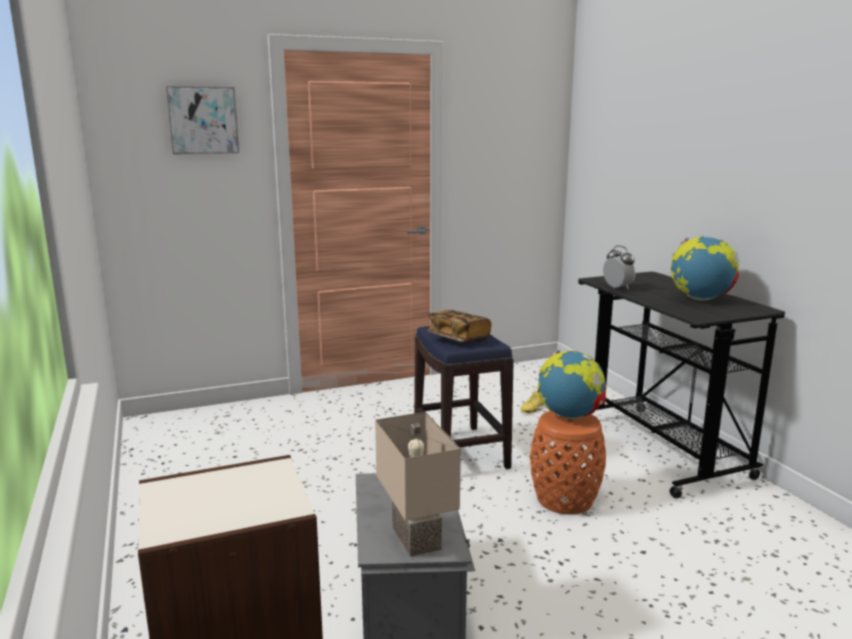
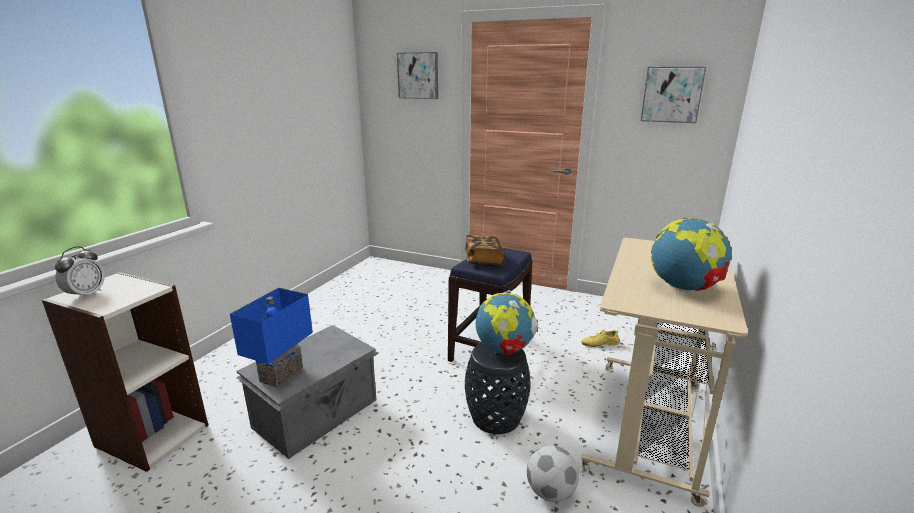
camera: 45 degrees right, 5 degrees up
beige table lamp [375,412,461,557] -> blue table lamp [230,288,313,388]
orange stool [530,411,606,514] -> black stool [465,343,530,434]
black desk [578,272,785,498] -> beige desk [581,238,748,507]
alarm clock [603,246,635,289] -> alarm clock moved to [55,246,105,300]
none -> football [527,445,579,502]
none -> picture [641,67,706,123]

